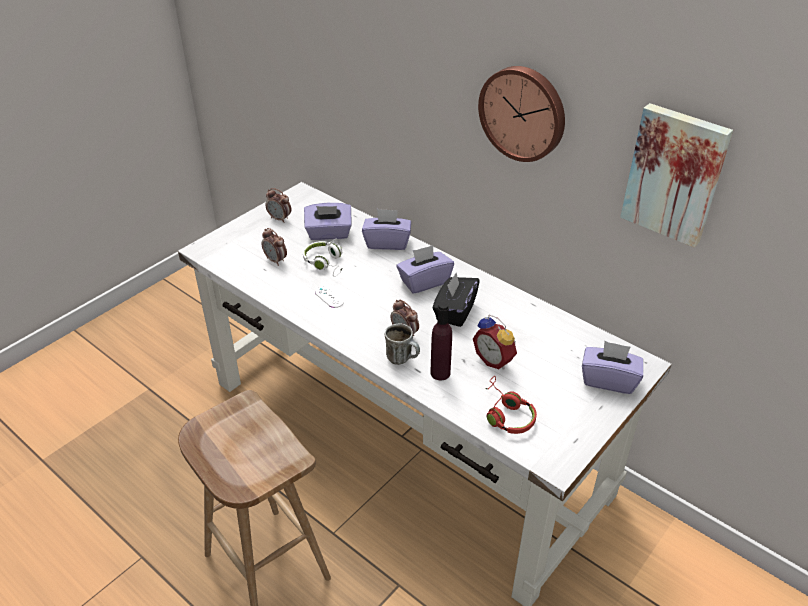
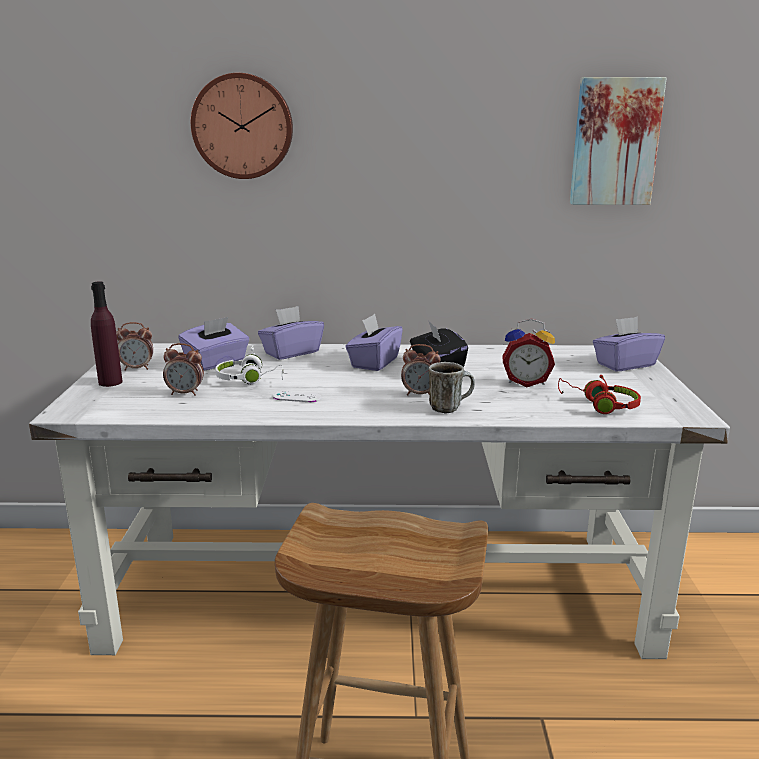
camera: 40 degrees left, 20 degrees down
purple bottle [430,302,452,380] -> purple bottle moved to [91,282,123,387]
wall clock [478,66,565,162] -> wall clock moved to [191,73,293,179]

